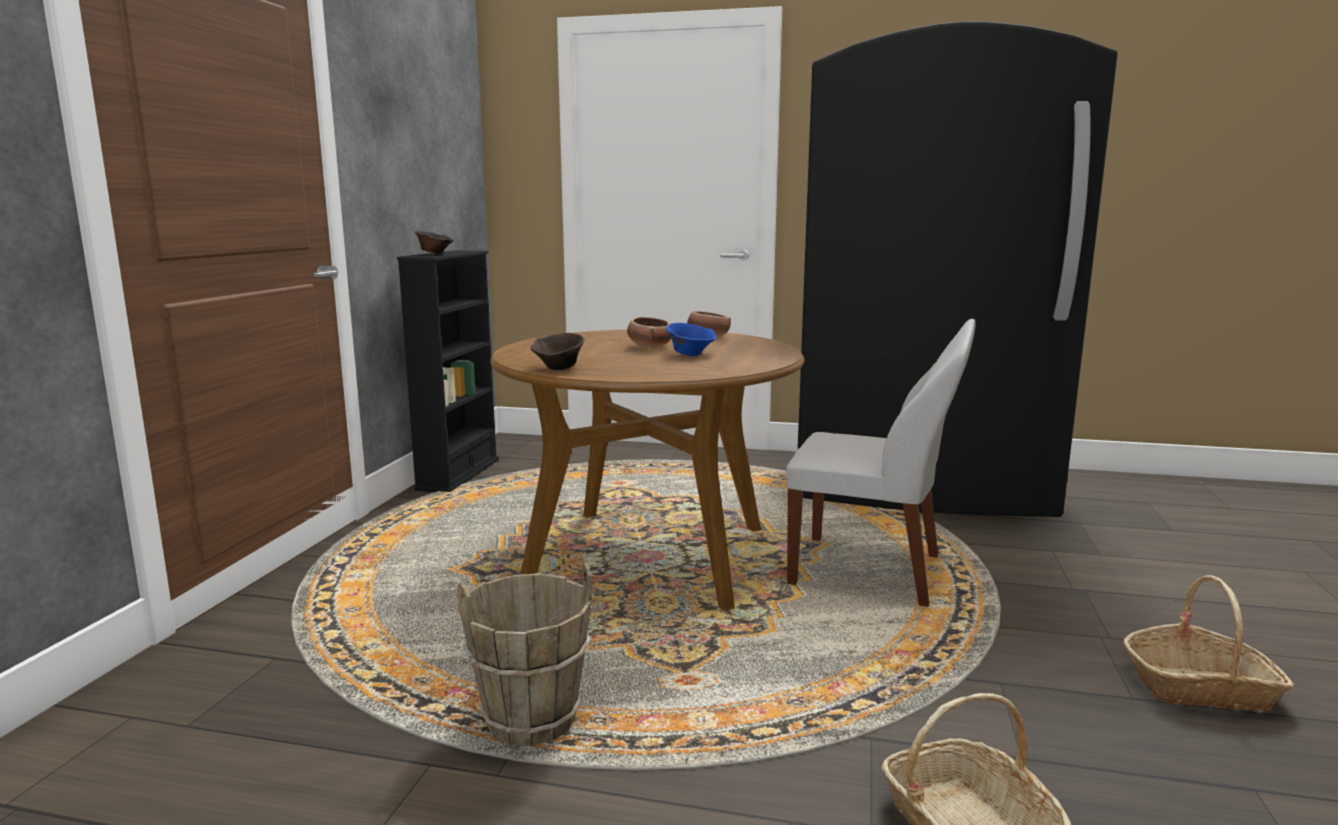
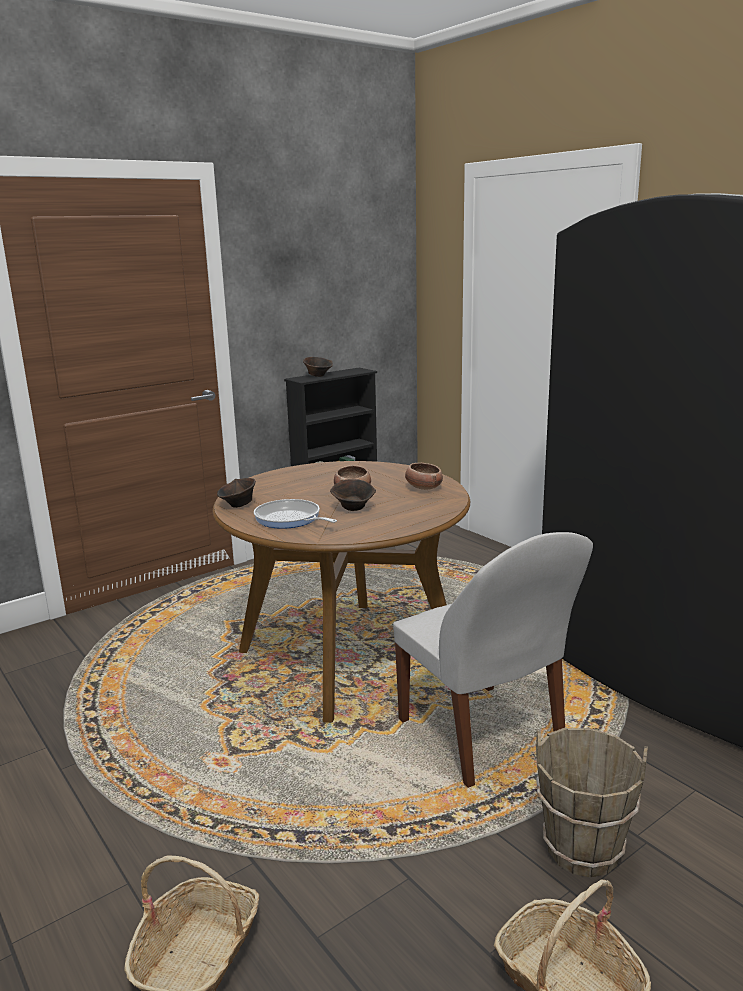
camera: 40 degrees right, 5 degrees up
brown bucket [457,562,592,746] -> brown bucket moved to [536,727,648,877]
blue bowl [666,323,716,356] -> brown bowl [330,479,376,511]
none -> frying pan [254,499,337,529]

